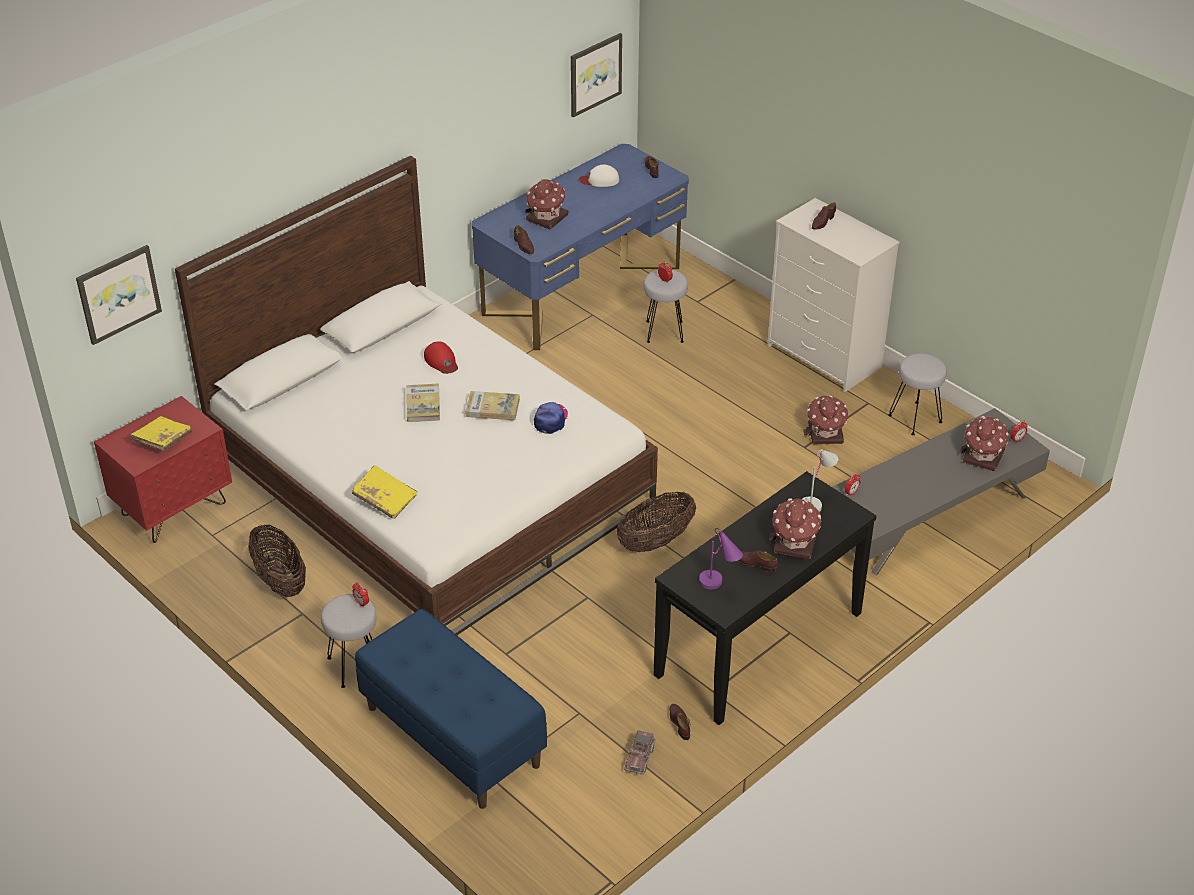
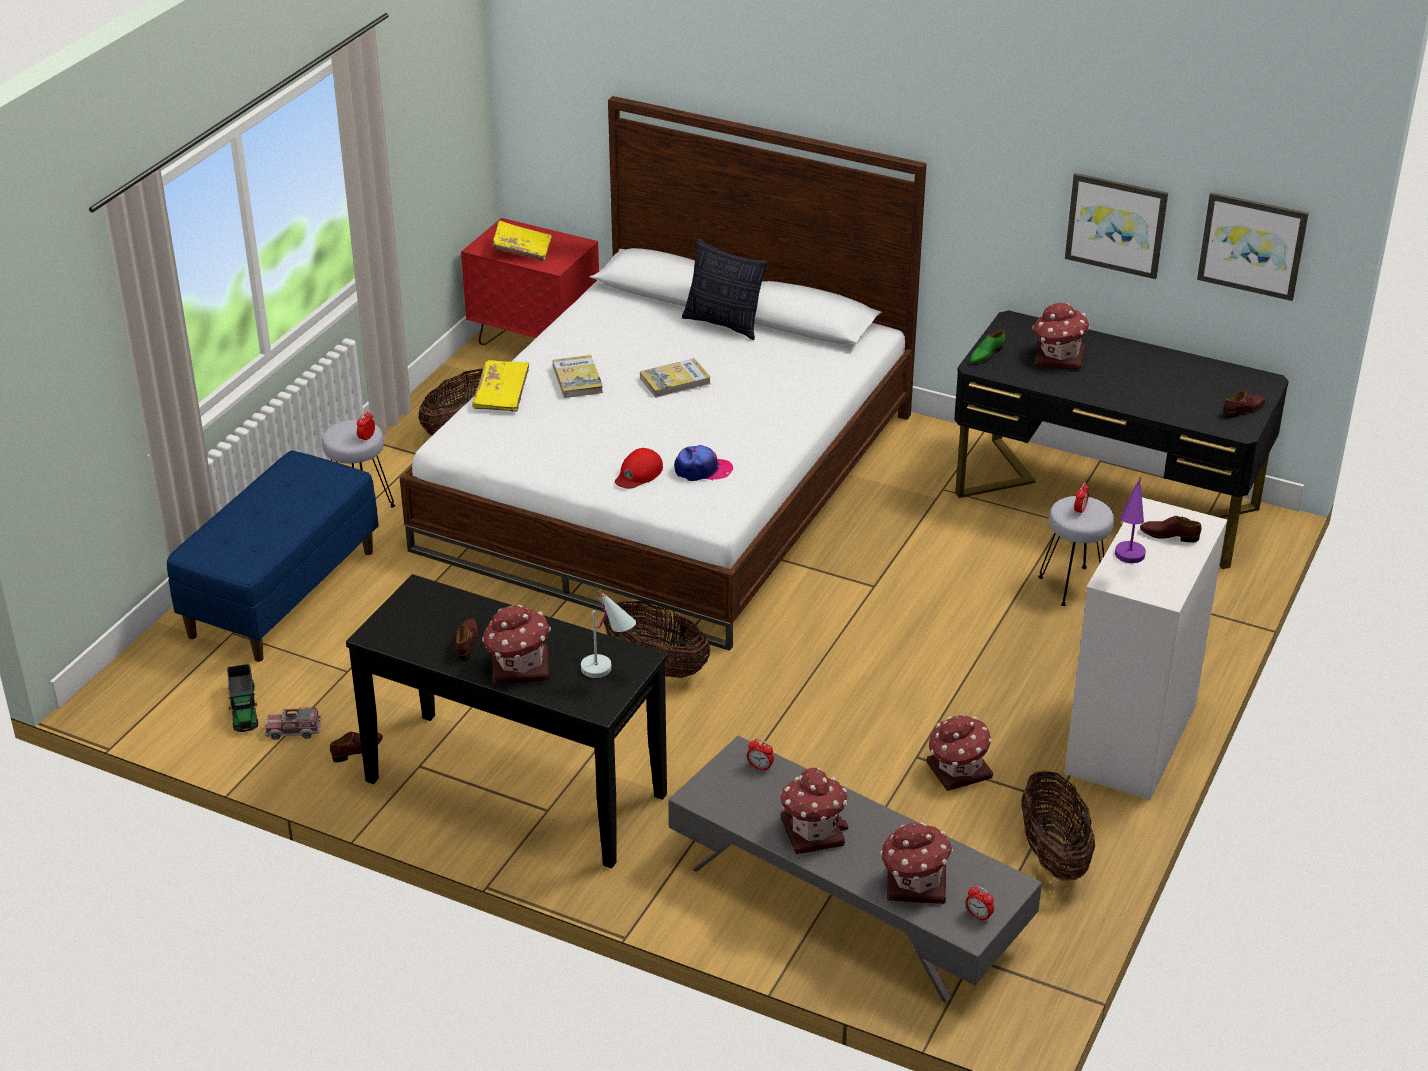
camera: 70 degrees right, 5 degrees down
picture [76,245,162,345] -> picture moved to [1065,173,1168,279]
red cap [424,341,458,374] -> red cap moved to [615,448,663,489]
book [465,391,520,420] -> book moved to [553,355,603,398]
blue desk [472,144,689,350] -> black desk [954,311,1289,569]
brown shoe [514,225,534,254] -> green shoe [970,330,1005,364]
white cap [579,165,619,187] -> none
purple table lamp [699,528,743,589] -> purple table lamp moved to [1115,477,1146,563]
grey stool [888,353,947,435] -> basket [1021,771,1095,881]
none -> toy truck [227,664,258,732]
none -> pillow [682,238,768,340]
none -> toy house [780,768,848,854]

